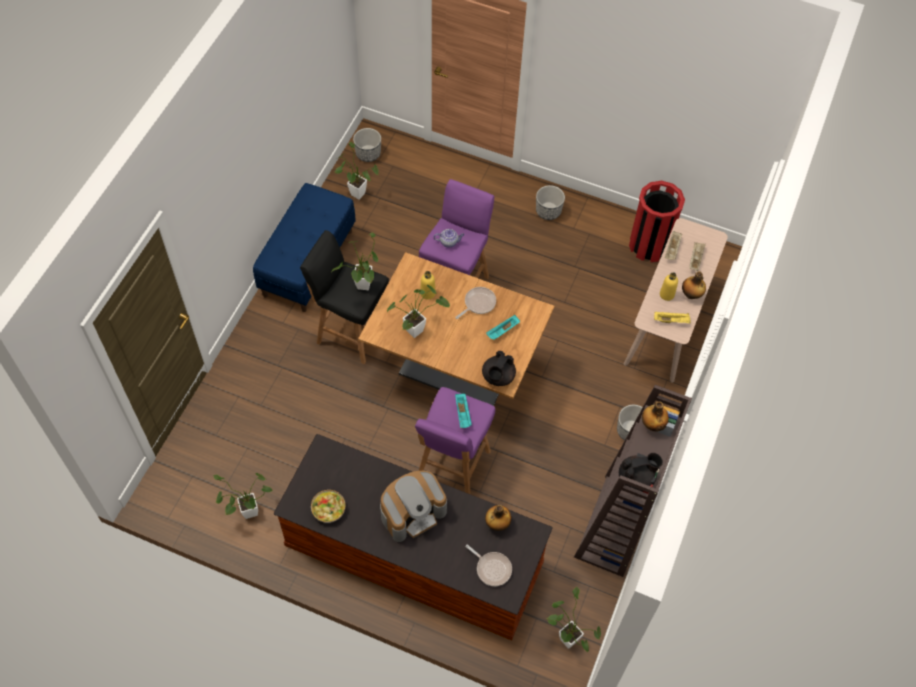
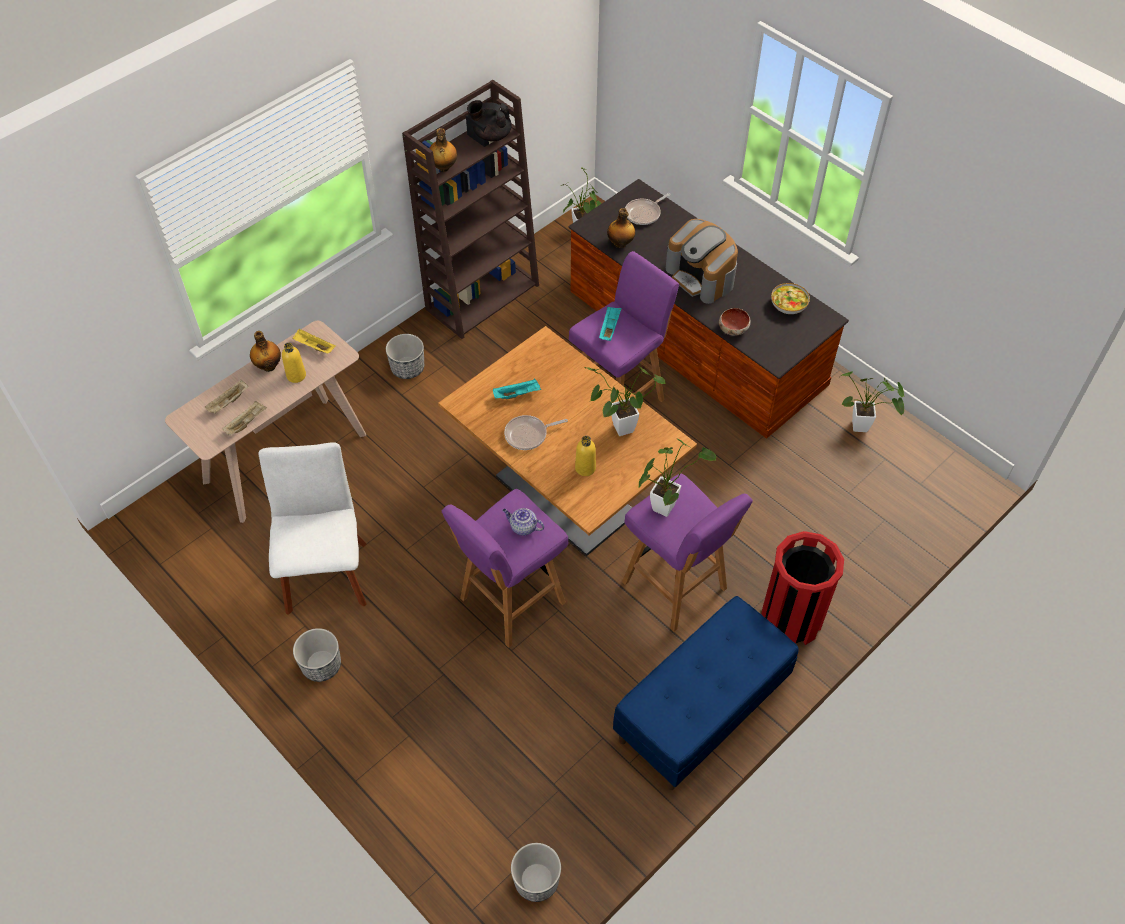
camera: 155 degrees left, 5 degrees down
black stool [300,230,389,364] -> purple stool [622,473,753,632]
potted plant [335,142,379,199] -> none
coffee machine [380,471,447,542] -> coffee machine turned 120 degrees counterclockwise [666,219,738,304]
frying pan [466,545,512,586] -> frying pan turned 105 degrees counterclockwise [625,193,671,225]
black teapot [482,351,516,386] -> none
red trash can [629,181,685,262] -> red trash can moved to [761,531,844,645]
none -> white chair [258,442,367,614]
none -> bowl [719,308,751,336]

